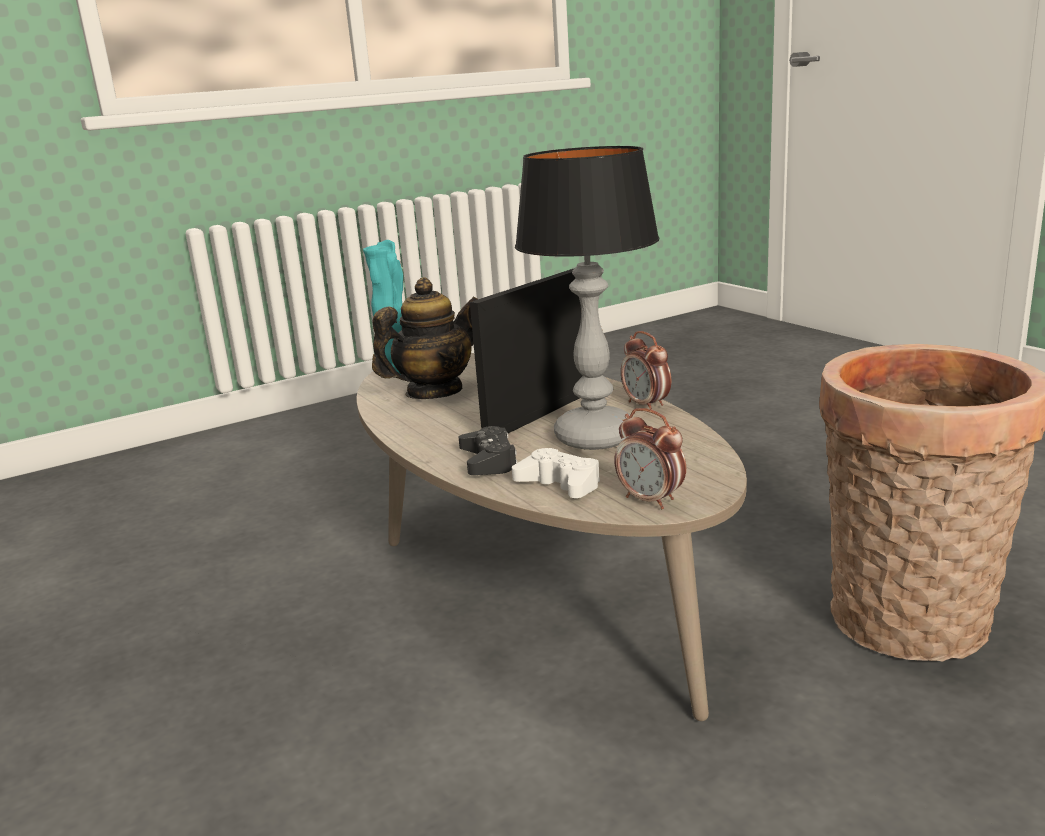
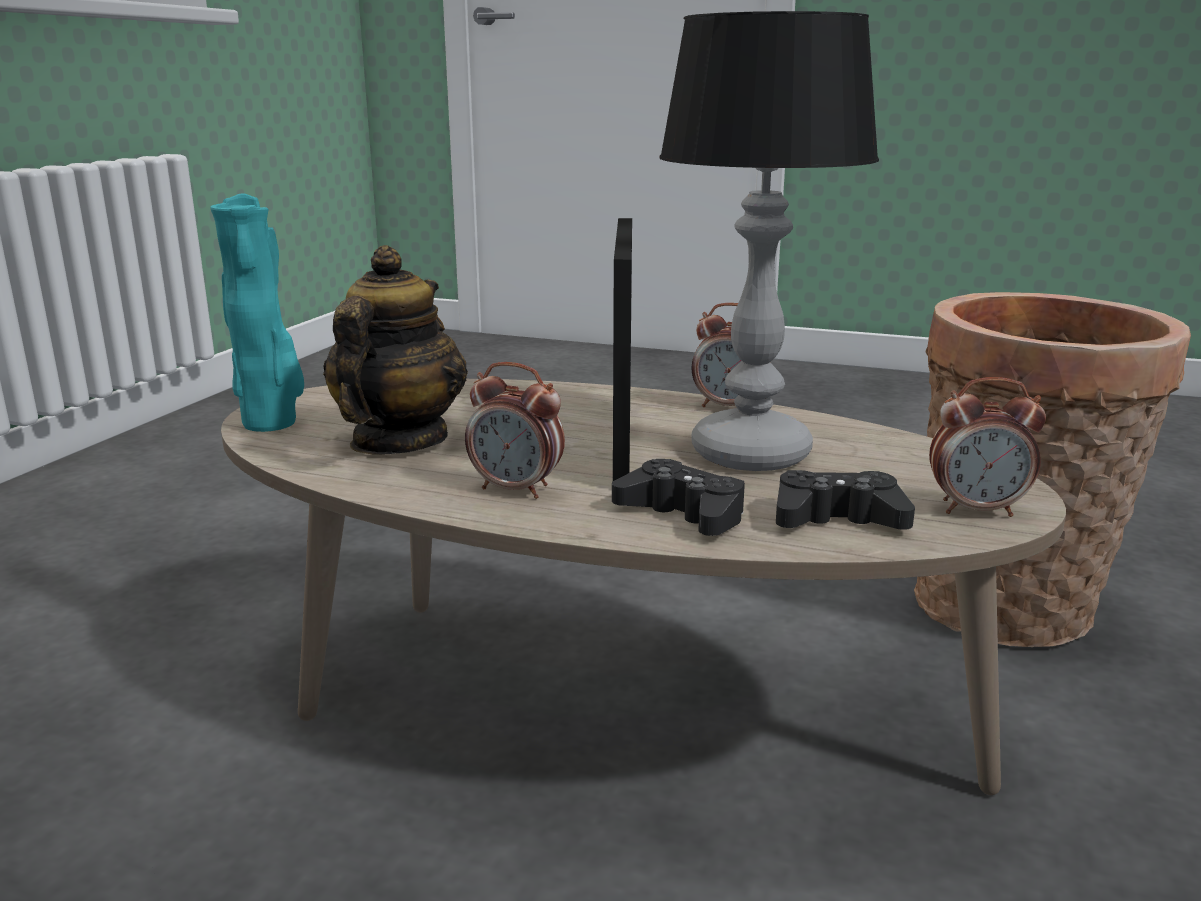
camera: 40 degrees left, 0 degrees up
white game controller [512,448,600,498] -> black game controller [776,470,915,530]
none -> alarm clock [465,362,565,499]

